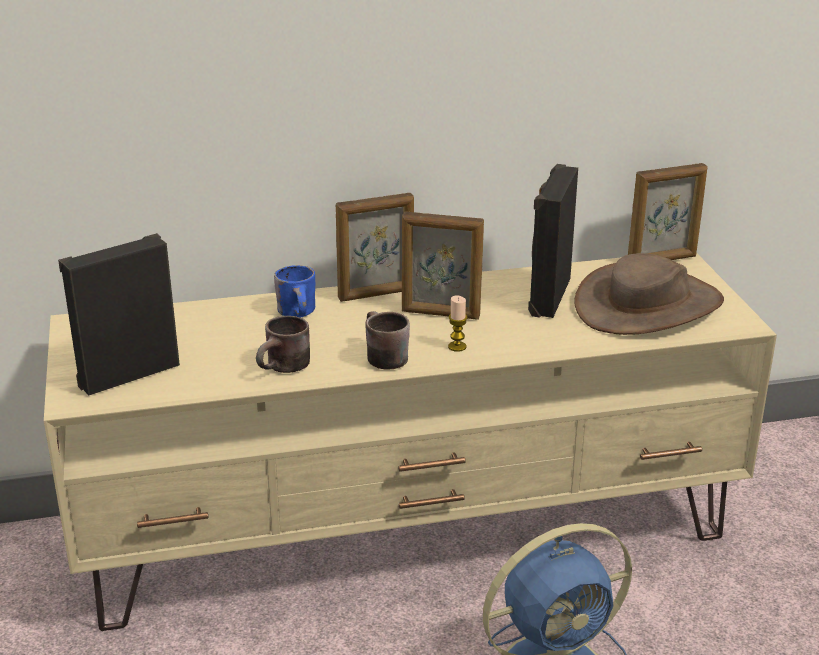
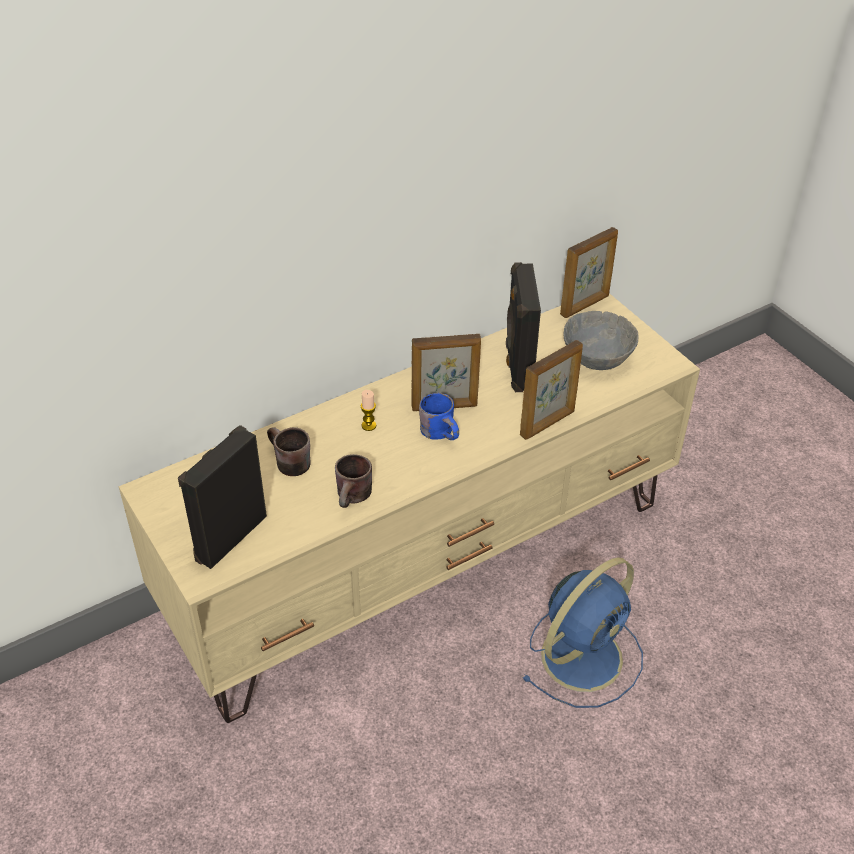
camera: 20 degrees left, 15 degrees up
blue mug [274,265,315,318] -> blue mug moved to [419,393,459,440]
picture frame [336,193,414,302] -> picture frame moved to [520,340,583,440]
brown mug [366,311,410,370] -> brown mug moved to [267,427,311,476]
candle [448,295,467,352] -> candle moved to [361,390,376,431]
brown hat [574,253,724,335] -> grey bowl [563,311,639,370]

